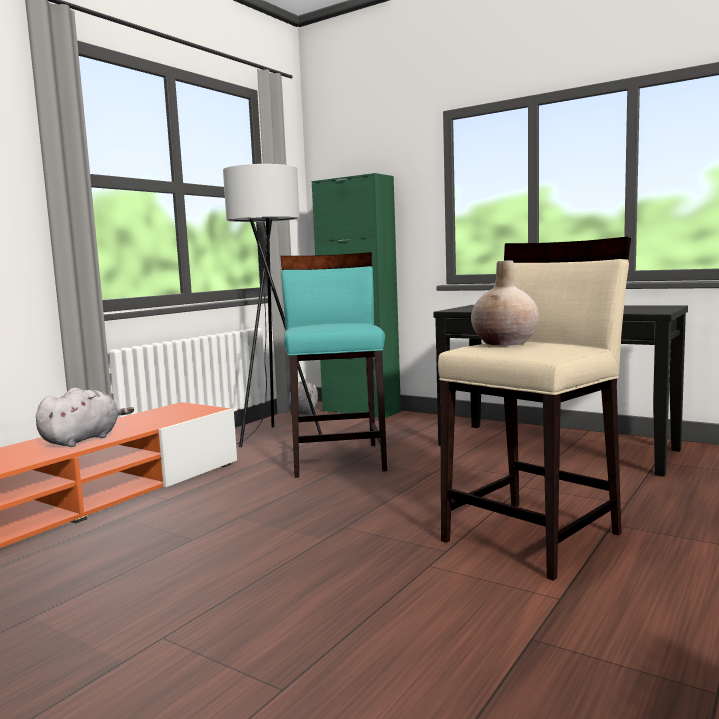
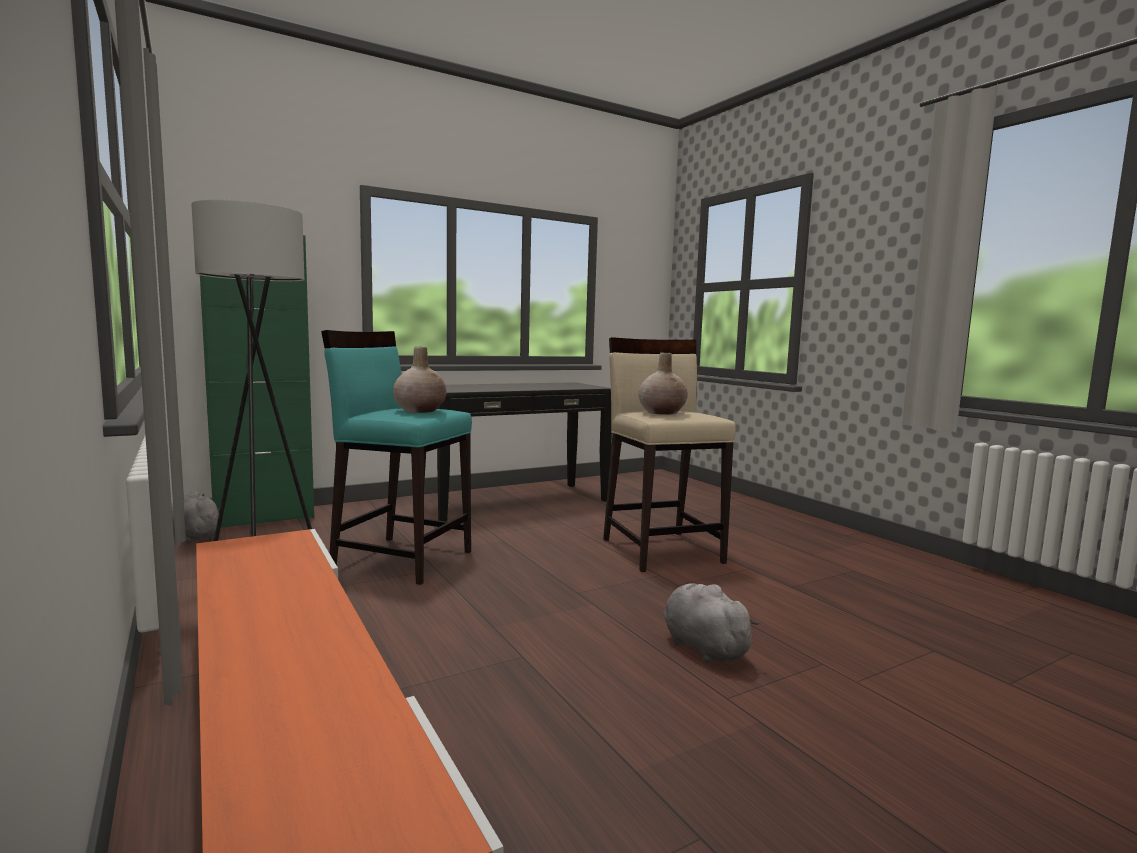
camera: 65 degrees left, 0 degrees up
grey plush toy [36,388,134,447] -> grey plush toy moved to [664,583,759,663]
none -> beige vase [393,347,446,413]

